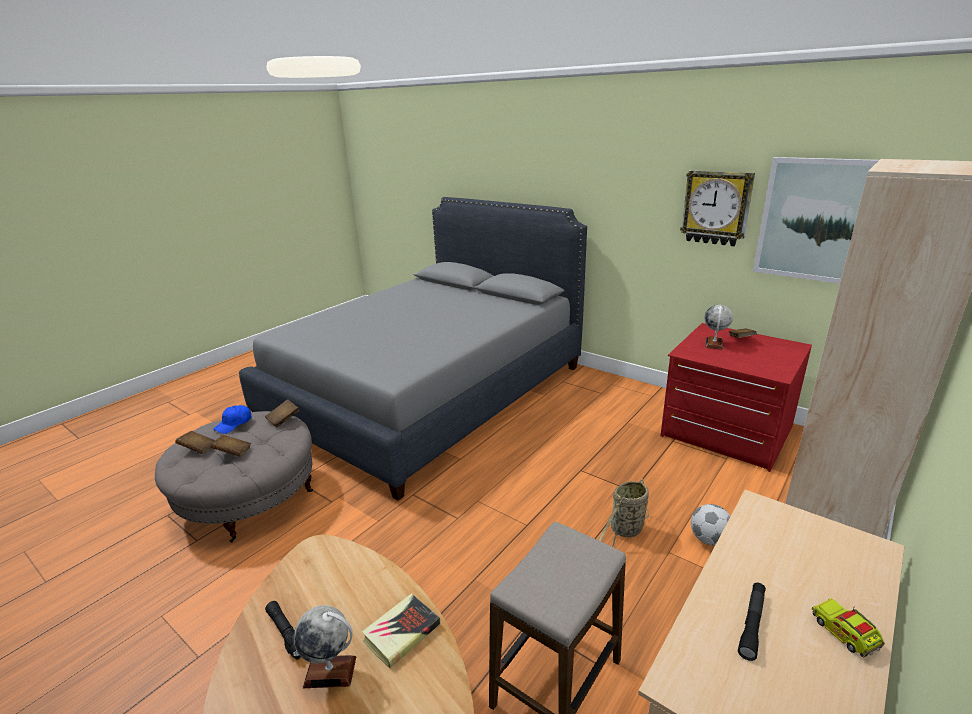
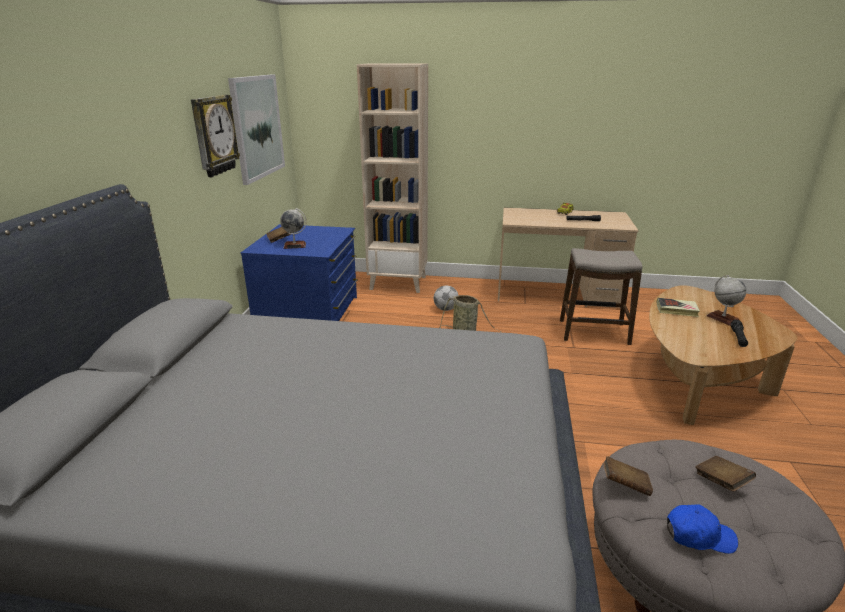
camera: 120 degrees left, 0 degrees up
brown book [175,431,215,454] -> none
red dresser [661,323,812,472] -> blue dresser [241,224,358,321]

